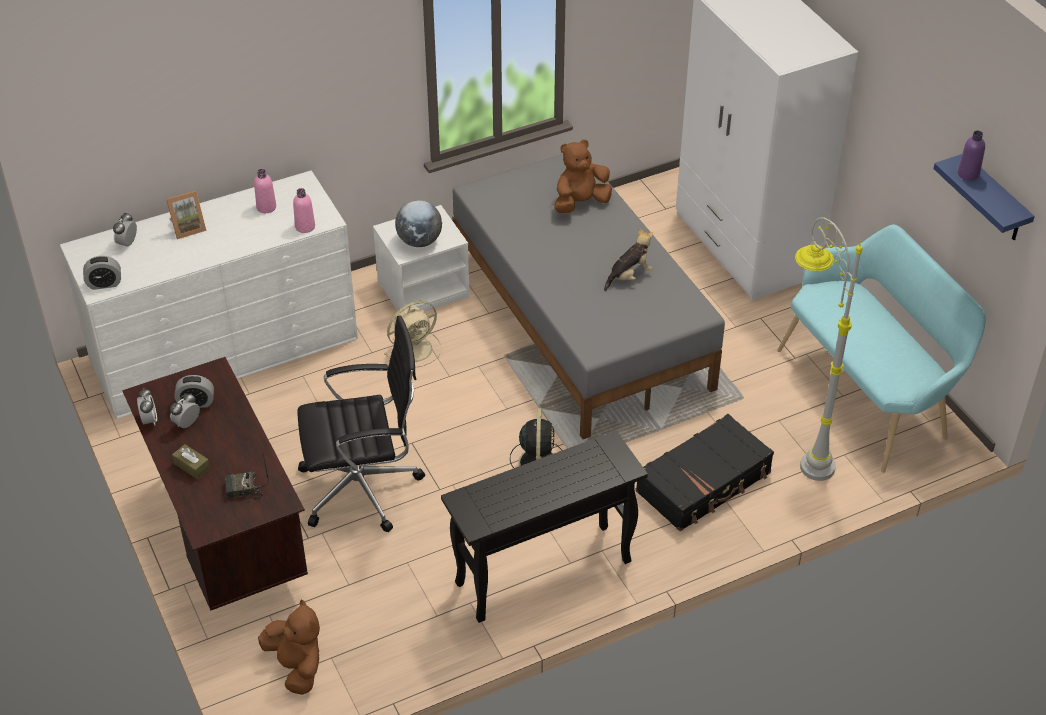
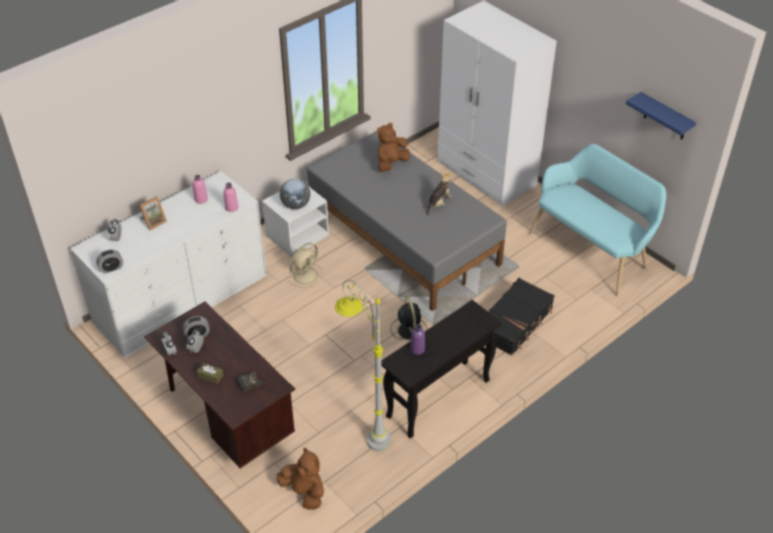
camera: 15 degrees left, 0 degrees up
black office chair [297,315,425,532] -> none
grey floor lamp [795,218,863,481] -> grey floor lamp moved to [335,280,391,451]
purple bottle [958,131,985,181] -> purple bottle moved to [410,324,425,355]

